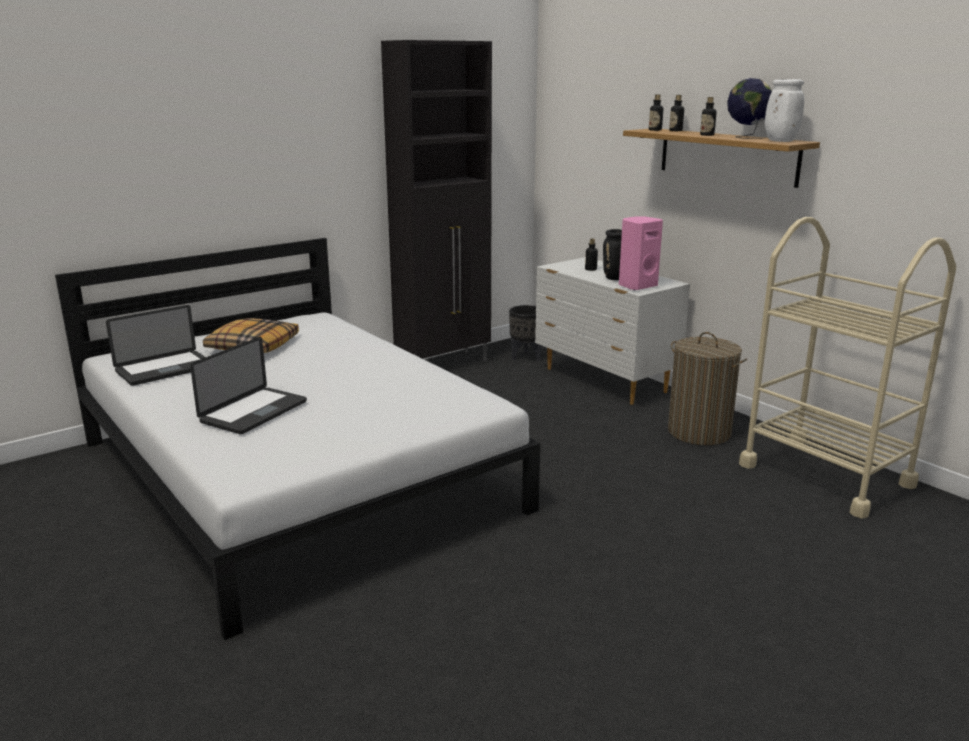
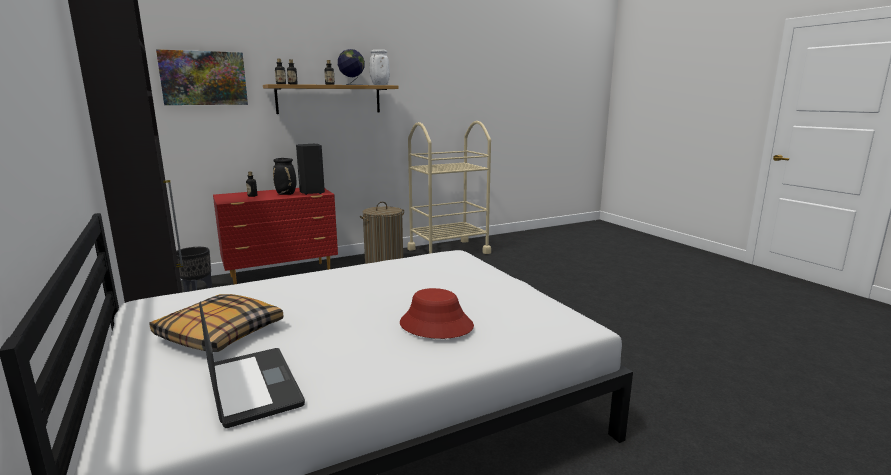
camera: 80 degrees left, 5 degrees down
laptop [190,337,307,434] -> red hat [400,288,474,339]
white dresser [535,257,690,405] -> red dresser [213,188,338,284]
pink speaker [619,216,663,291] -> black speaker [296,144,325,195]
none -> picture [156,49,248,105]

